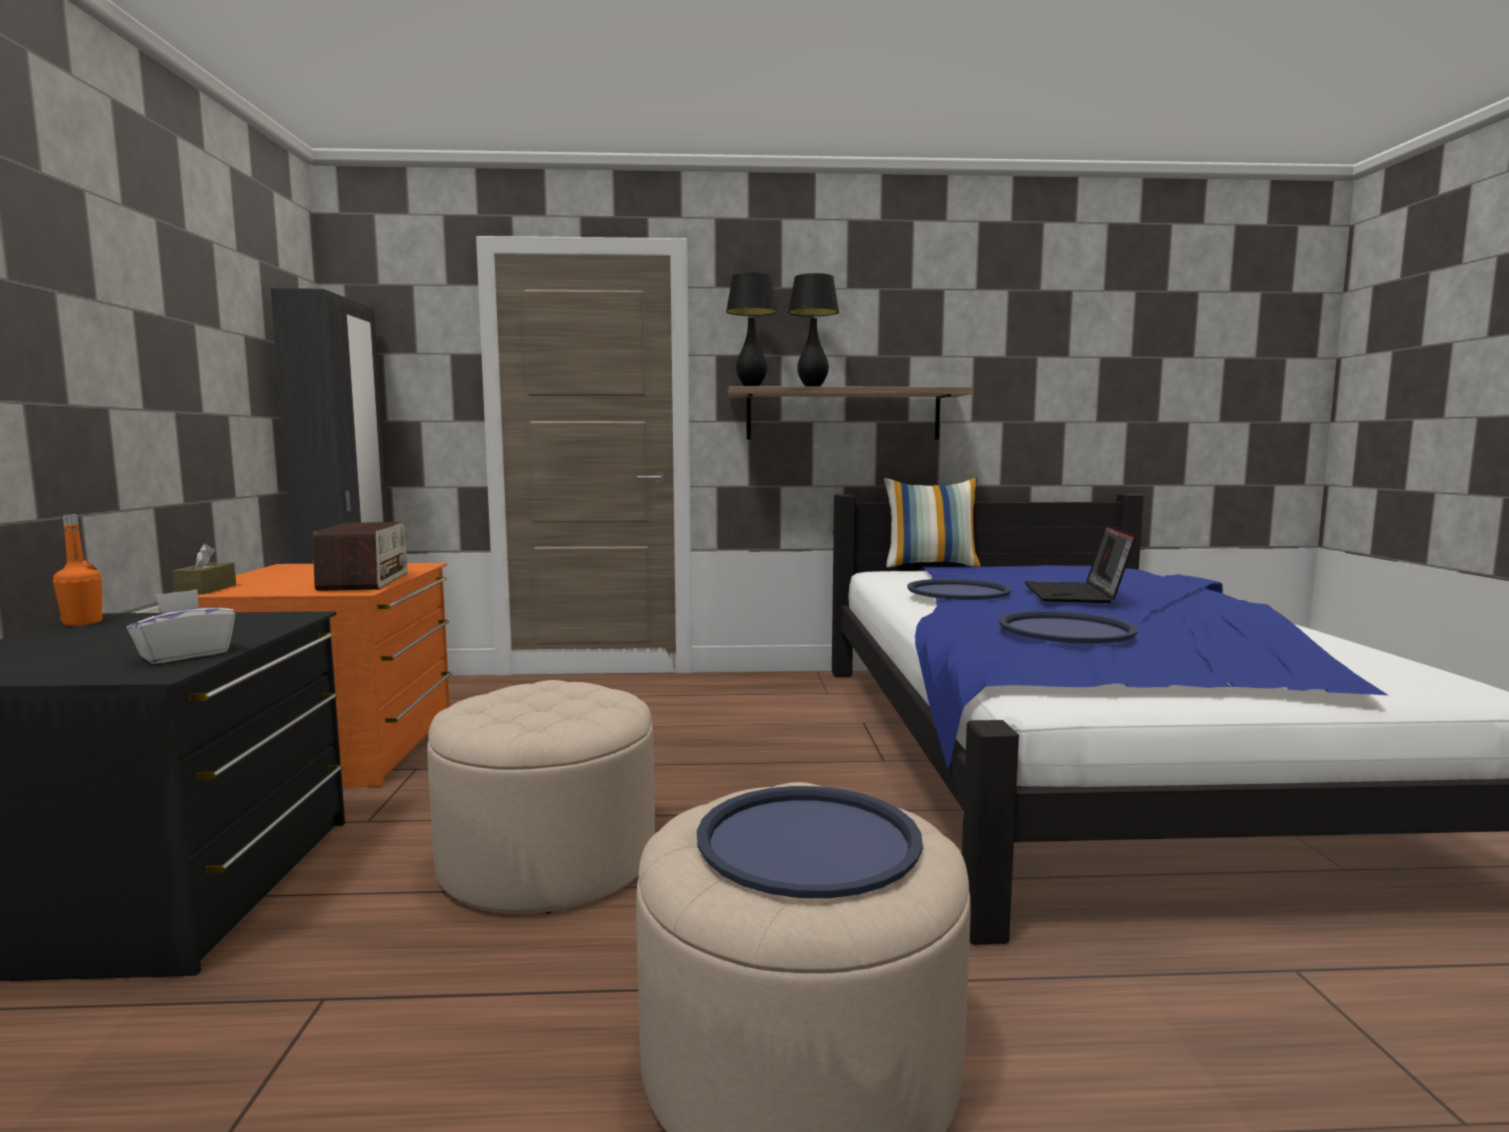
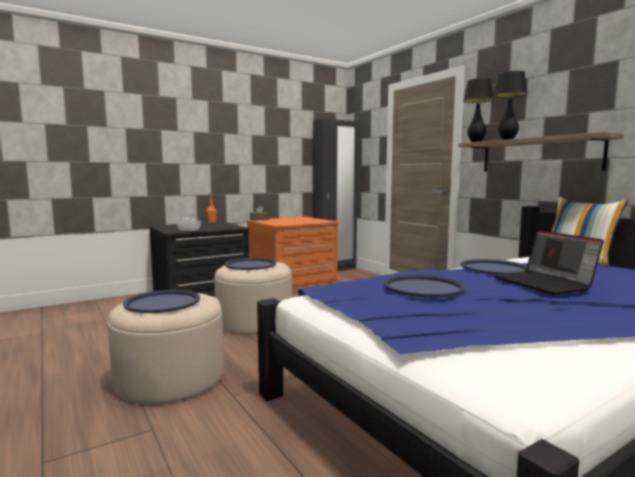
camera: 60 degrees right, 0 degrees up
radio [313,522,408,591] -> none
laptop [1024,525,1137,603] -> laptop turned 90 degrees counterclockwise [494,230,604,295]
none -> blue tray [225,258,276,270]

